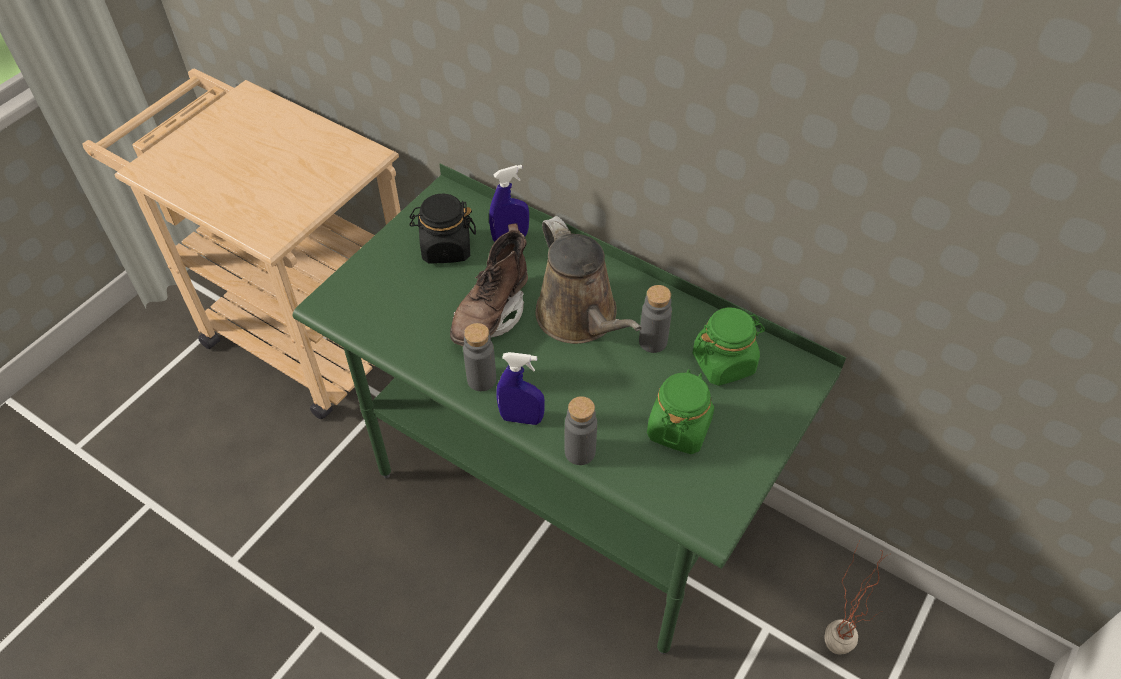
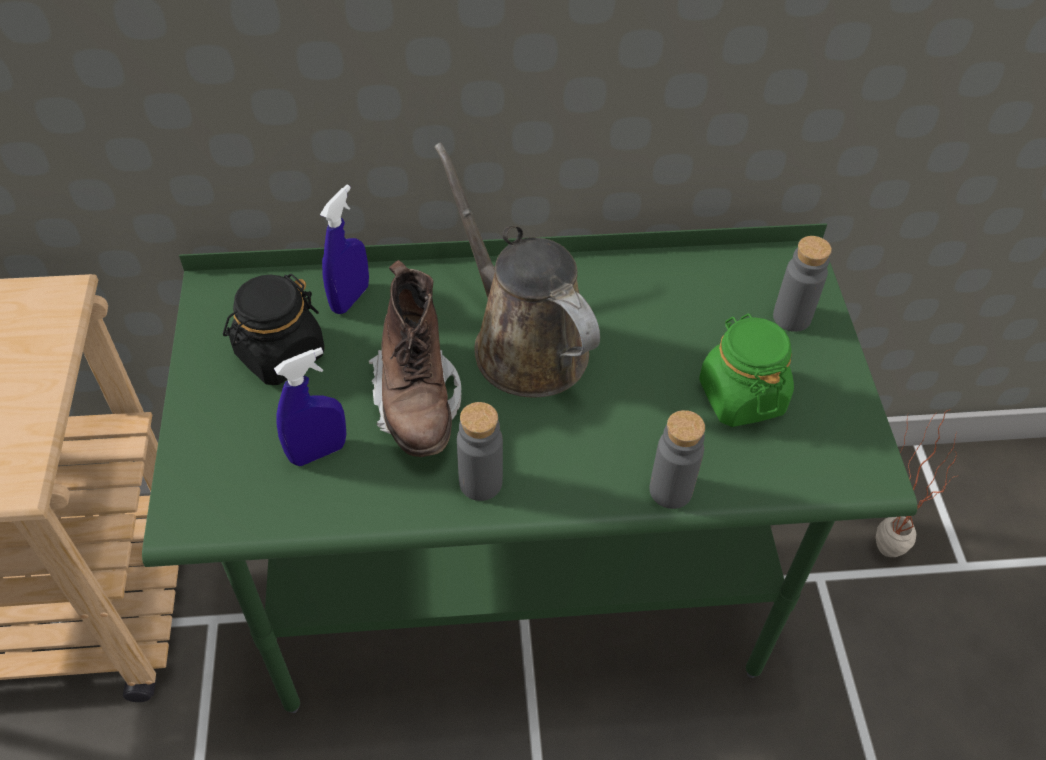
camera: 40 degrees left, 0 degrees up
blue spray bottle [497,352,545,425] -> blue spray bottle moved to [274,347,346,466]
brown watering can [535,216,642,344] -> brown watering can turned 150 degrees counterclockwise [434,142,600,397]
grey bottle [639,285,672,353] -> grey bottle moved to [773,236,832,332]
green jar [693,307,765,386] -> none

